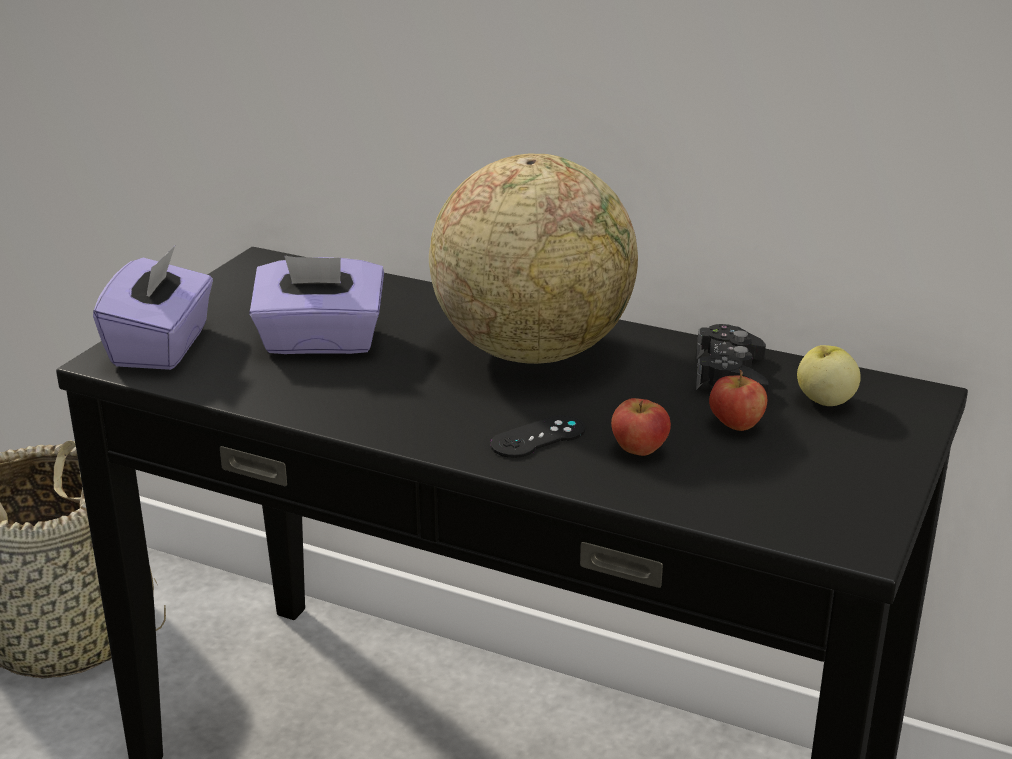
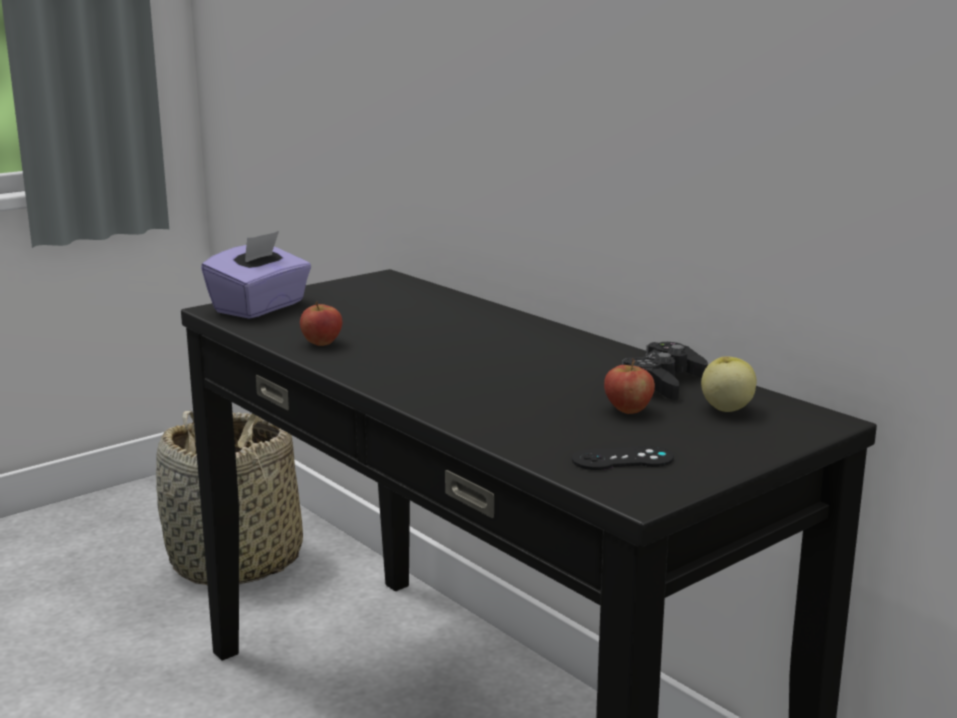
camera: 25 degrees right, 10 degrees down
purple tissue box [249,256,384,354] -> none
globe [429,154,638,364] -> none
black game controller [491,415,585,458] -> black game controller moved to [572,446,674,470]
apple [611,398,671,456] -> apple moved to [300,302,342,346]

